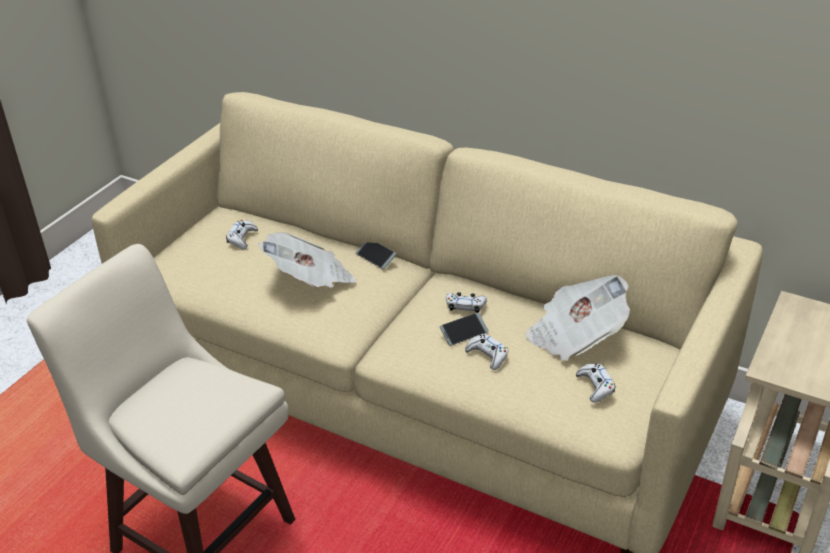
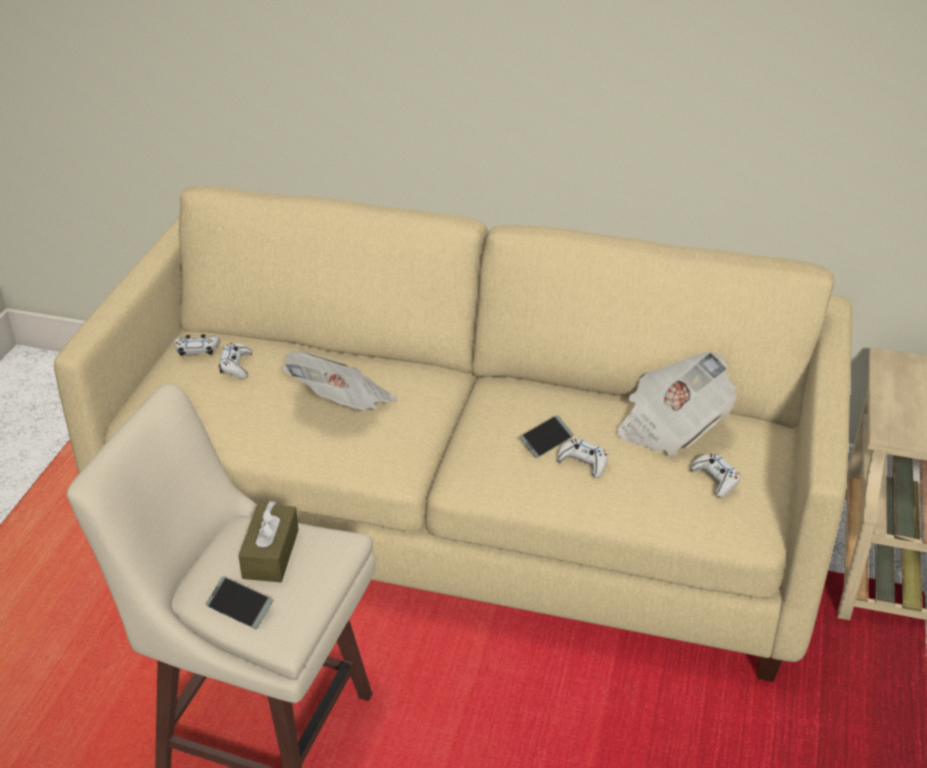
camera: 15 degrees left, 0 degrees up
phone [356,242,397,269] -> phone moved to [205,577,273,629]
white game controller [446,292,487,313] -> white game controller moved to [174,334,220,356]
none -> brown tissue box [238,501,299,582]

